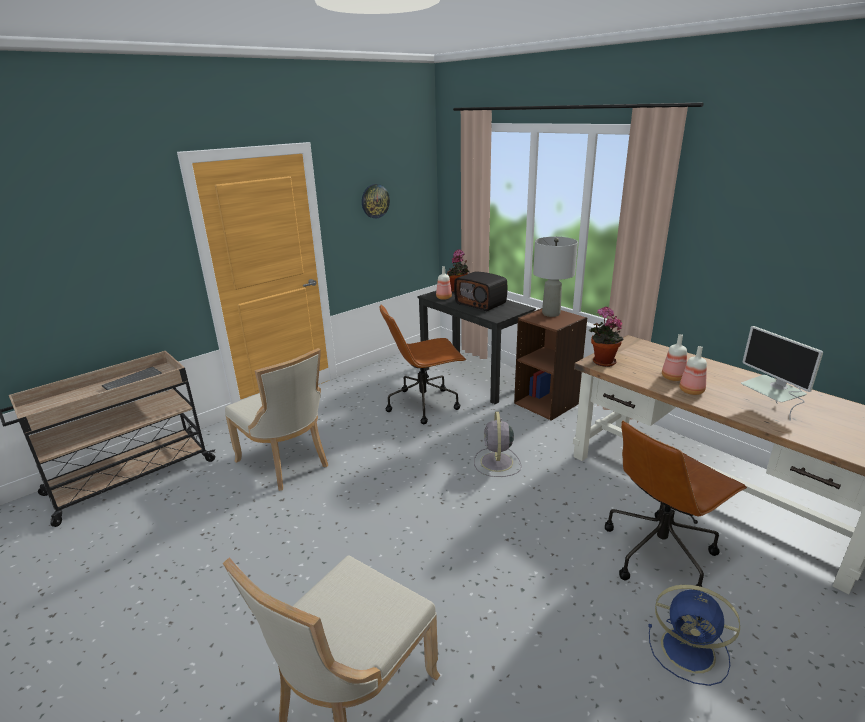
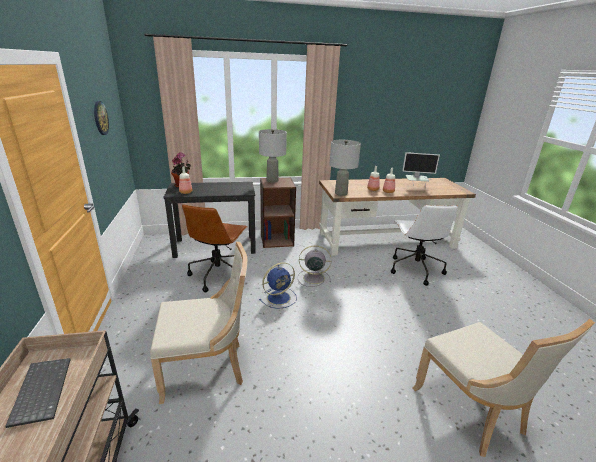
camera: 60 degrees left, 0 degrees up
radio [454,271,507,311] -> none
grey fan [474,412,522,477] -> grey fan turned 150 degrees clockwise [298,245,332,287]
potted plant [589,306,624,367] -> grey table lamp [329,140,361,196]
brown office chair [605,421,747,587] -> white office chair [391,205,458,286]
blue fan [648,585,740,686] -> blue fan moved to [259,262,297,309]

